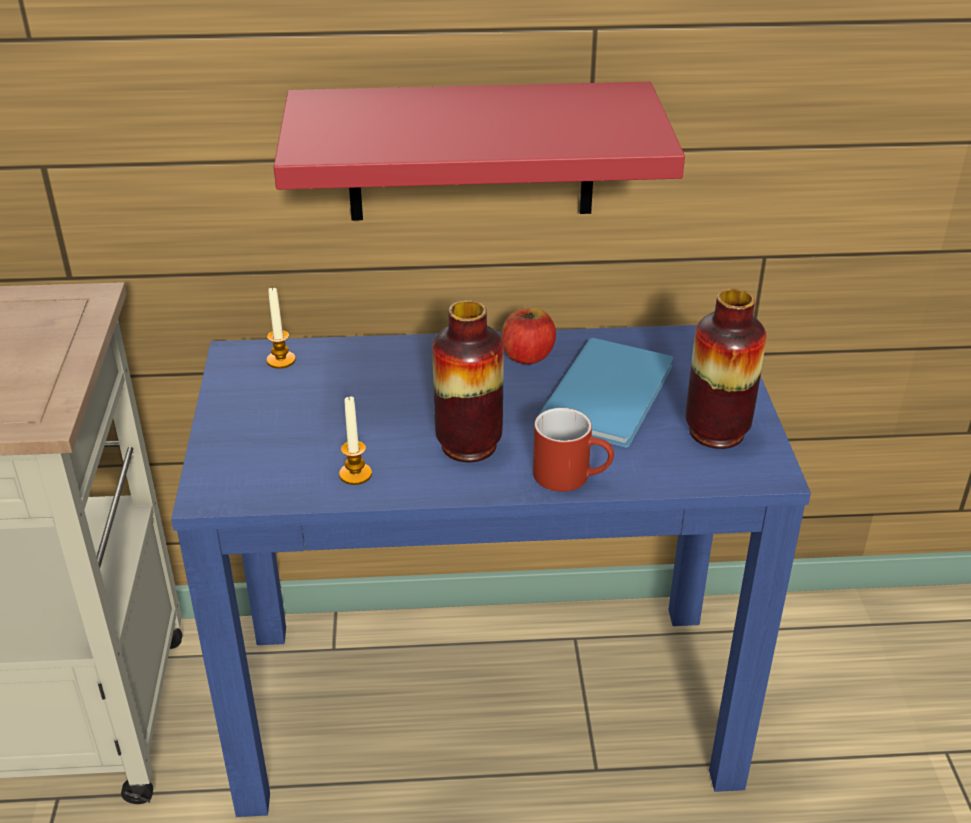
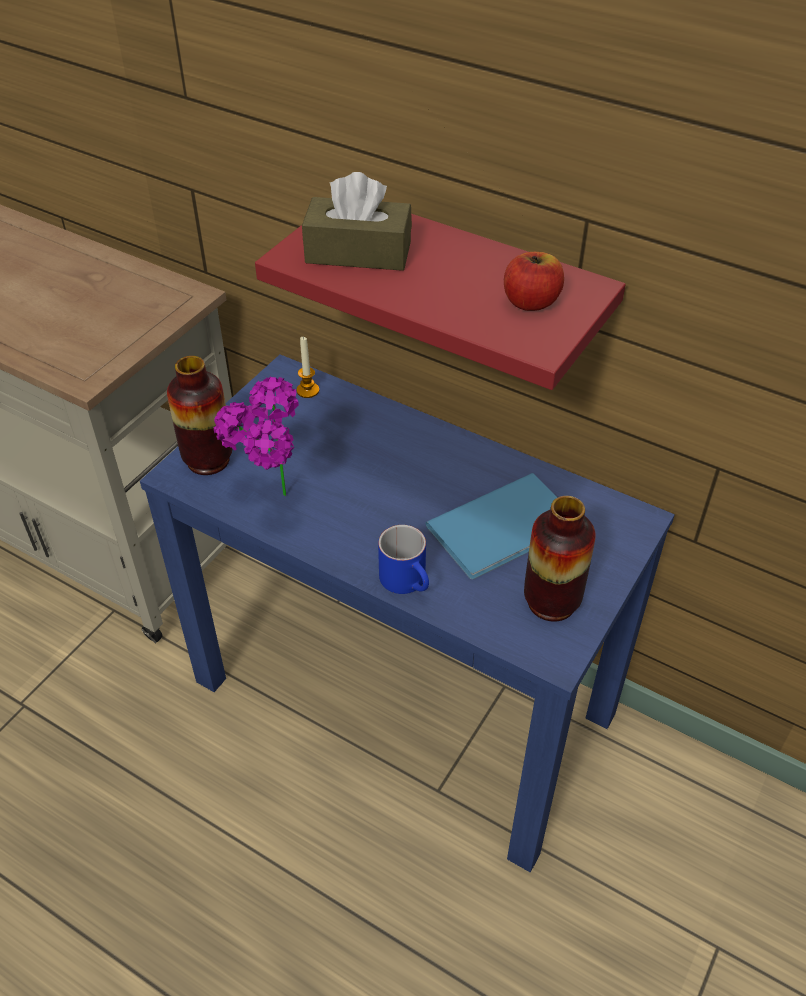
camera: 35 degrees right, 10 degrees up
candle [339,397,372,485] -> potted plant [214,377,299,496]
vase [433,300,504,462] -> vase moved to [167,356,232,475]
apple [501,308,556,364] -> apple moved to [504,252,564,311]
red mug [533,408,614,492] -> blue mug [378,525,429,594]
none -> brown tissue box [302,172,412,271]

